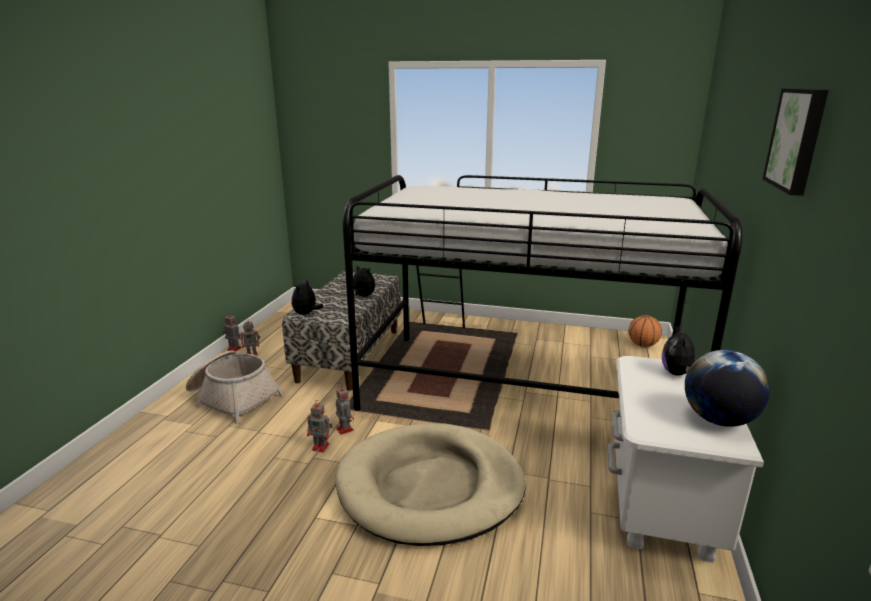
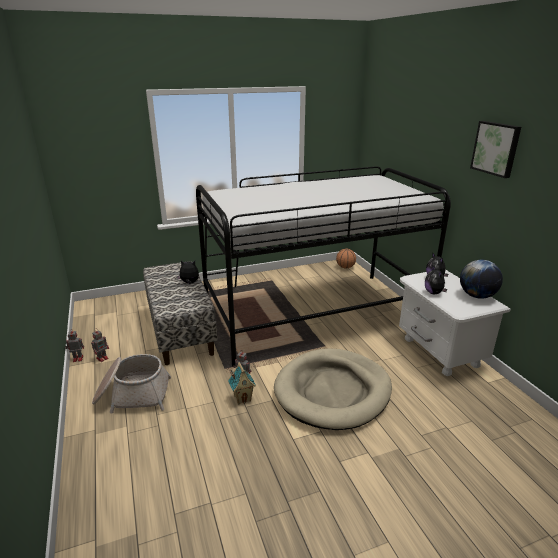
camera: 35 degrees left, 5 degrees up
plush toy [292,280,323,315] -> plush toy moved to [425,265,447,294]
toy robot [307,401,332,452] -> toy house [228,362,256,405]

